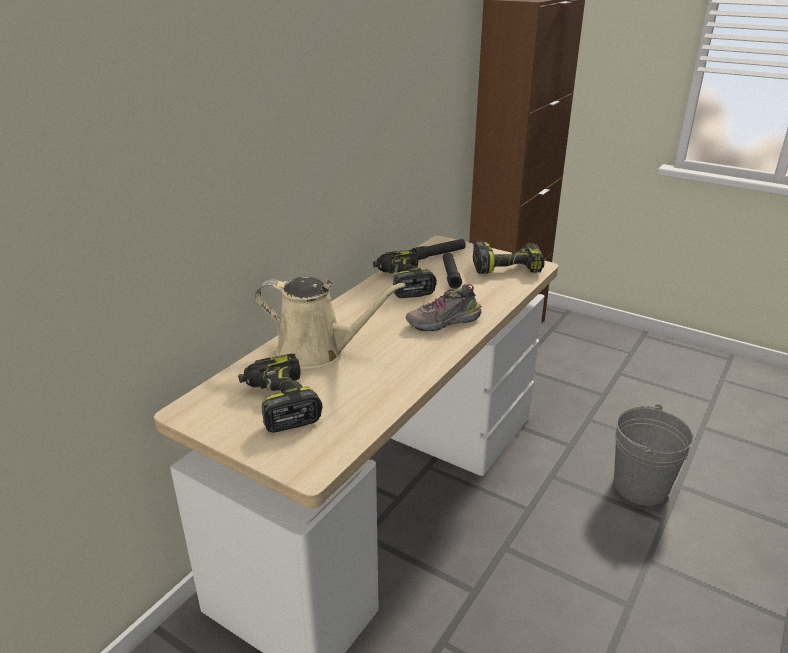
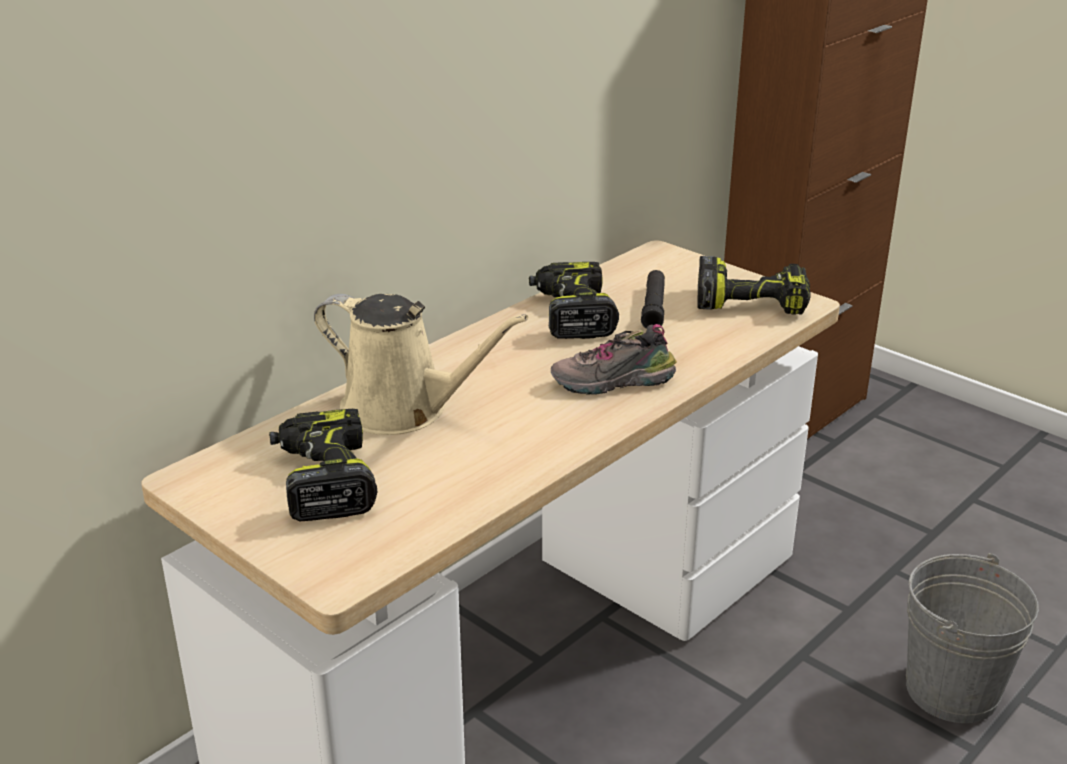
camera: 10 degrees right, 0 degrees up
black flashlight [412,239,466,260] -> none

